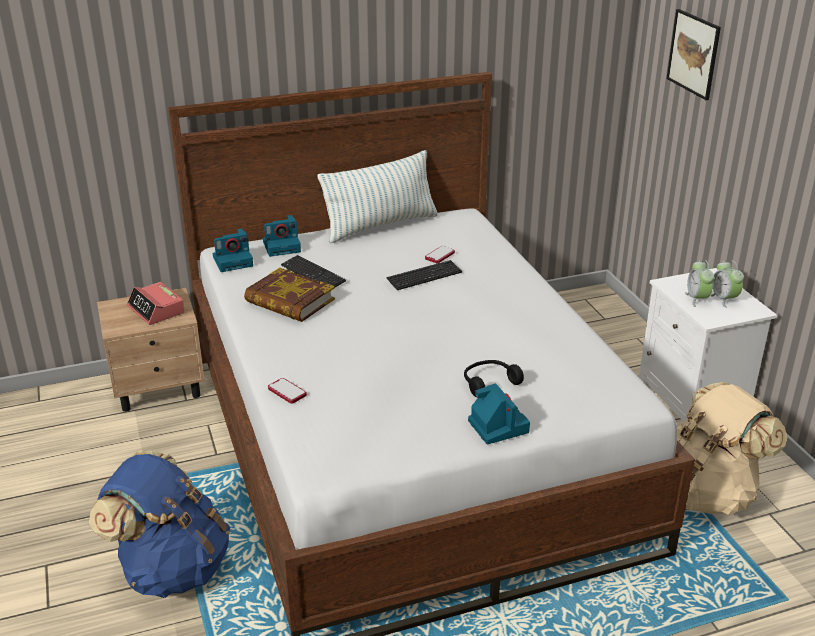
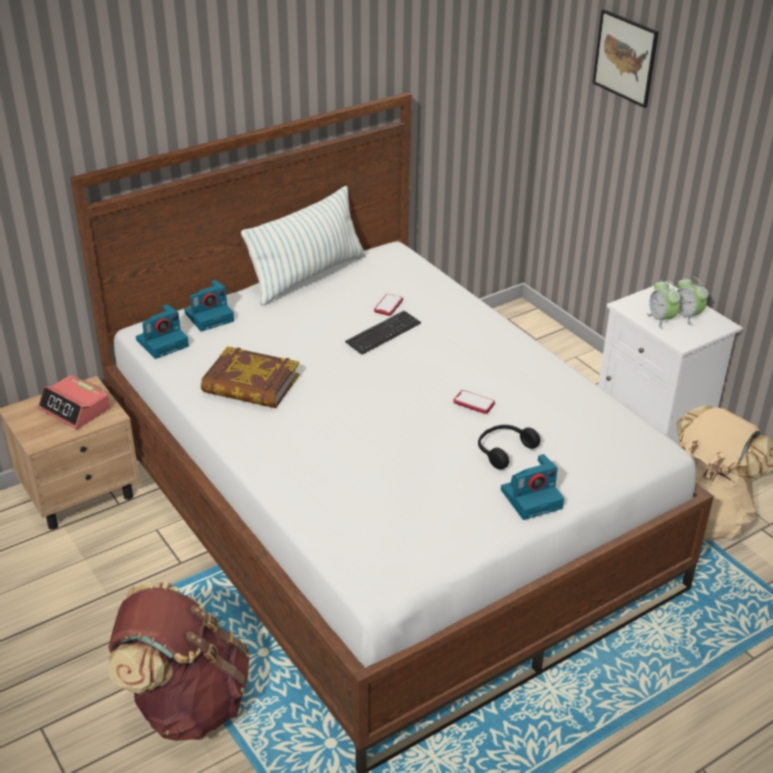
camera: 15 degrees left, 5 degrees up
blue backpack [89,451,230,598] -> brown backpack [108,581,250,741]
phone [268,378,307,404] -> phone moved to [453,390,495,414]
keyboard [281,255,346,287] -> none
camera [468,383,530,444] -> camera turned 105 degrees clockwise [501,454,564,520]

